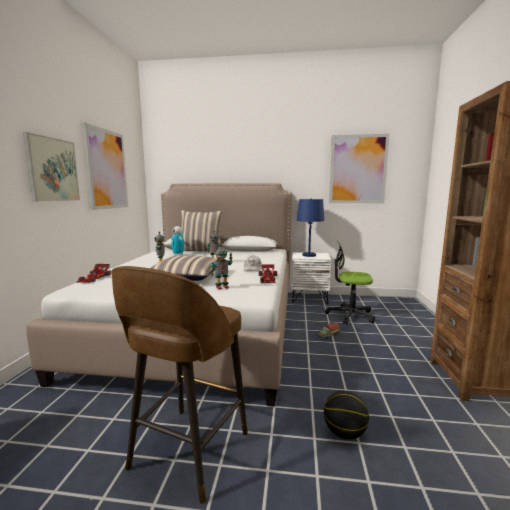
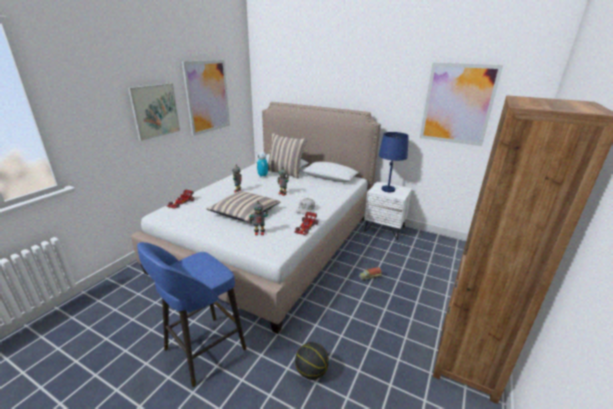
camera: 20 degrees right, 15 degrees up
brown stool [112,266,248,504] -> blue stool [137,242,246,387]
office chair [325,237,375,324] -> none

